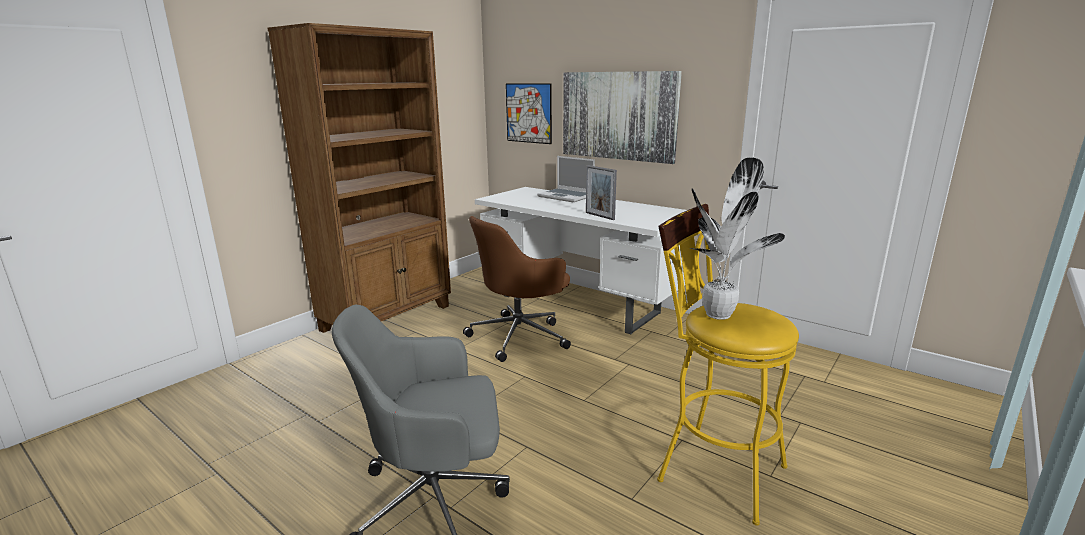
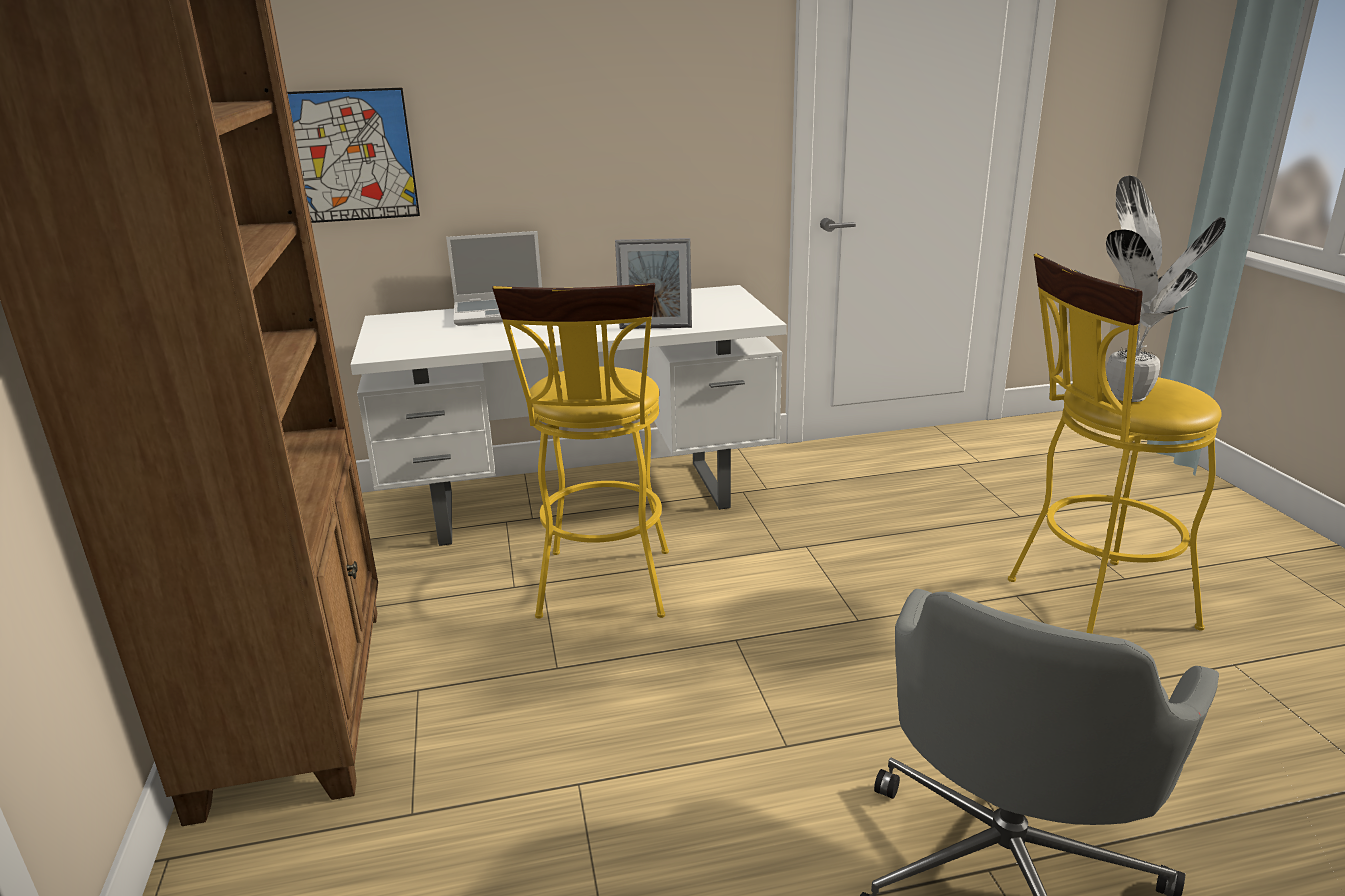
camera: 50 degrees left, 5 degrees up
brown office chair [463,216,571,362] -> yellow stool [492,283,669,619]
picture [563,71,682,164] -> none

